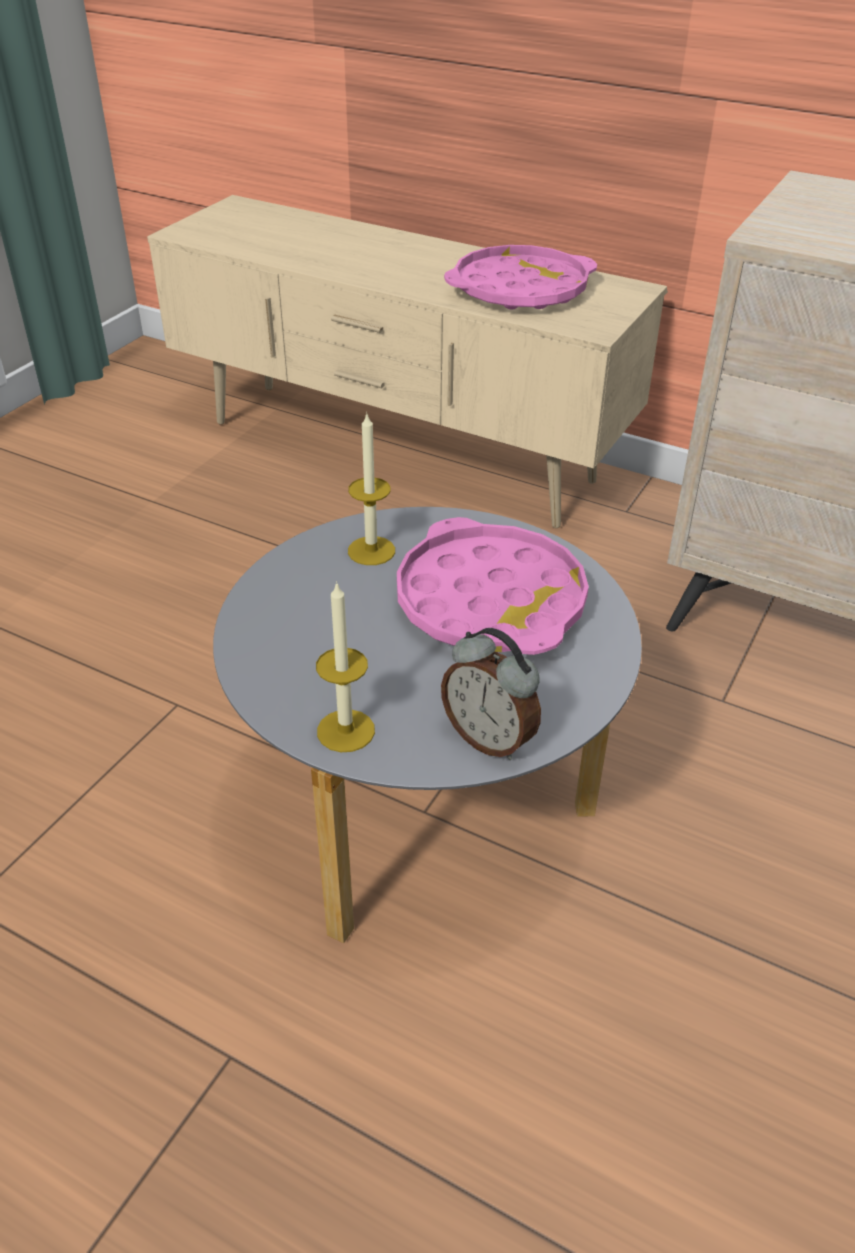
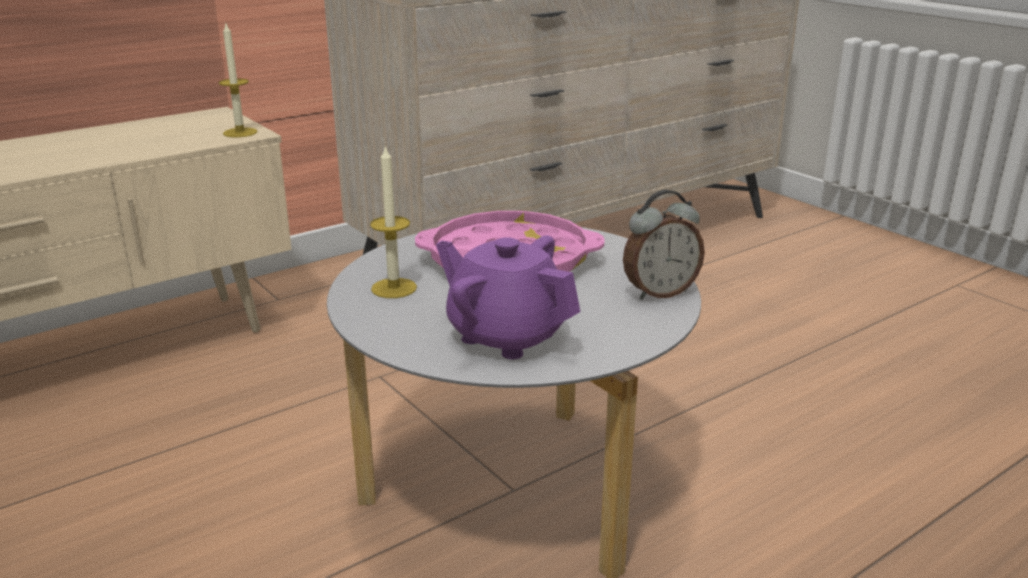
camera: 65 degrees left, 15 degrees down
candle [316,581,375,752] -> candle moved to [219,24,258,137]
pink tray [444,245,597,309] -> none
none -> purple teapot [436,235,580,359]

